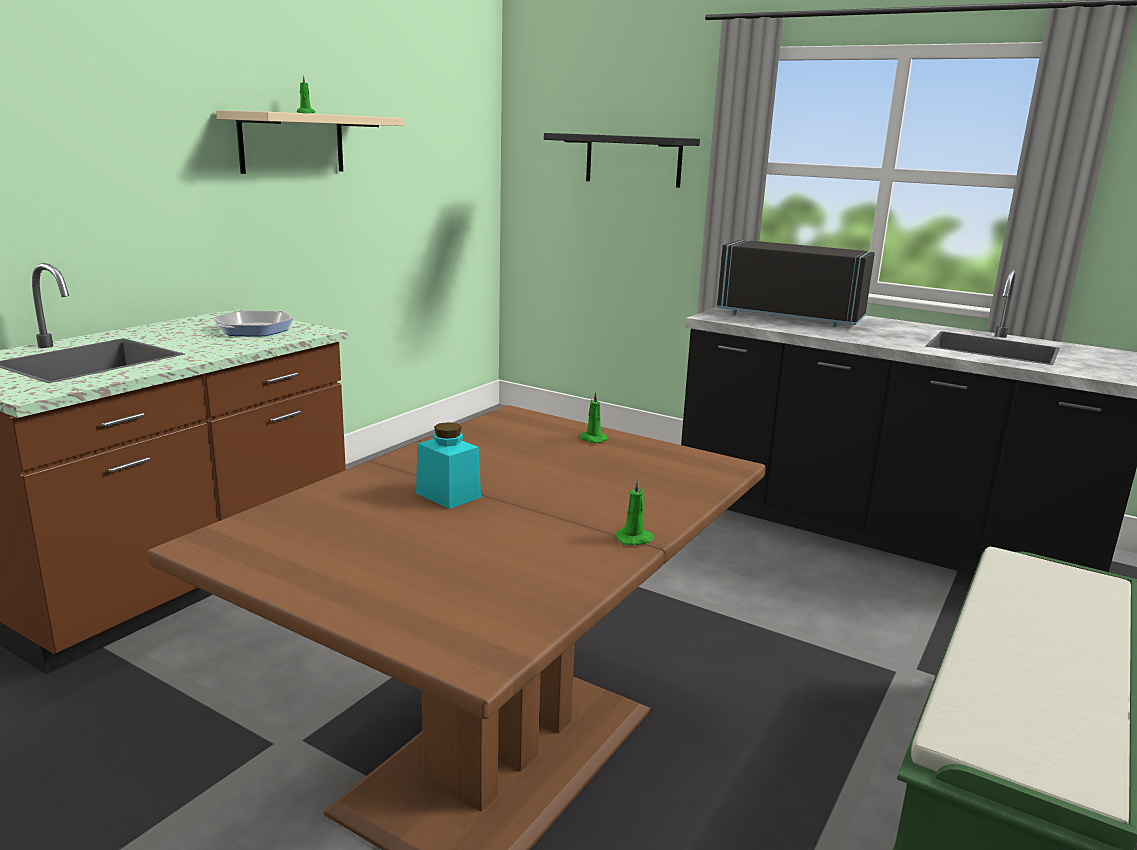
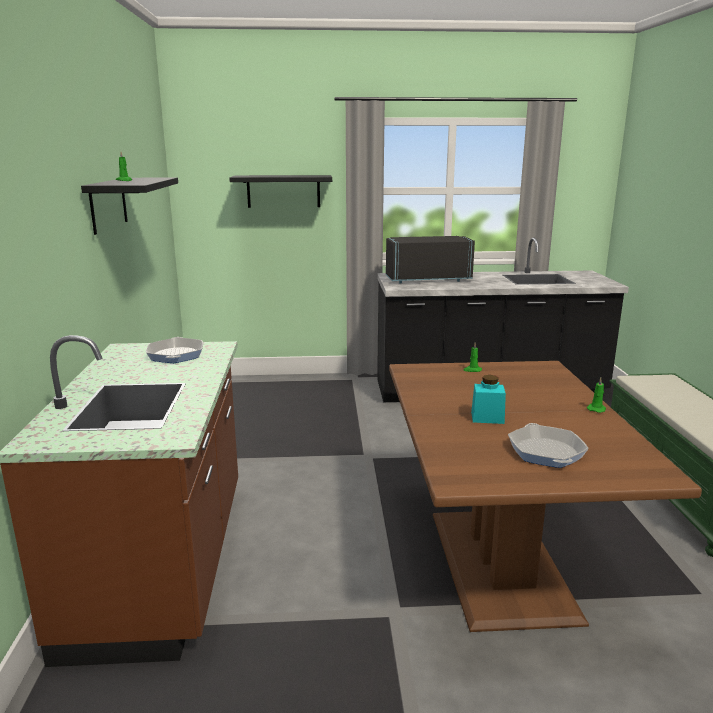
camera: 35 degrees left, 0 degrees up
beige shelf [216,110,403,174] -> black shelf [81,178,178,235]
none -> frying pan [508,423,589,468]

